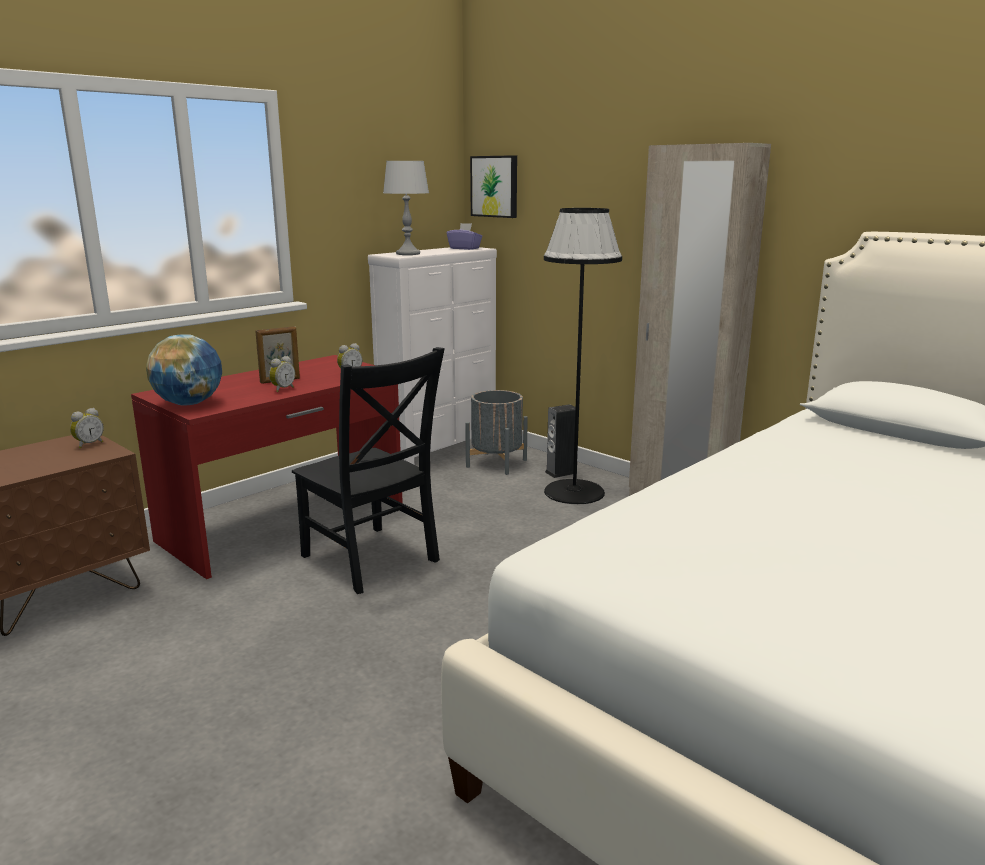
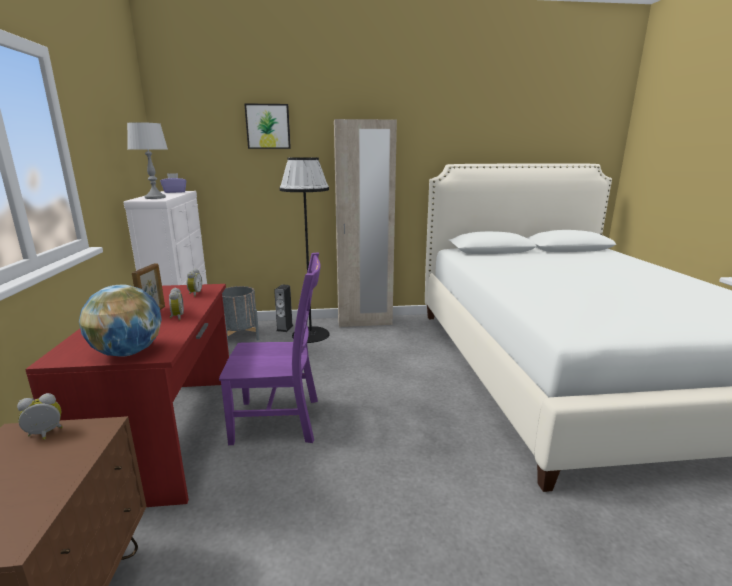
camera: 50 degrees left, 0 degrees up
alarm clock [70,408,104,449] -> alarm clock turned 105 degrees counterclockwise [17,393,63,440]
black chair [292,347,445,594] -> purple chair [219,252,321,445]
picture [470,155,517,218] -> picture moved to [244,103,291,149]

